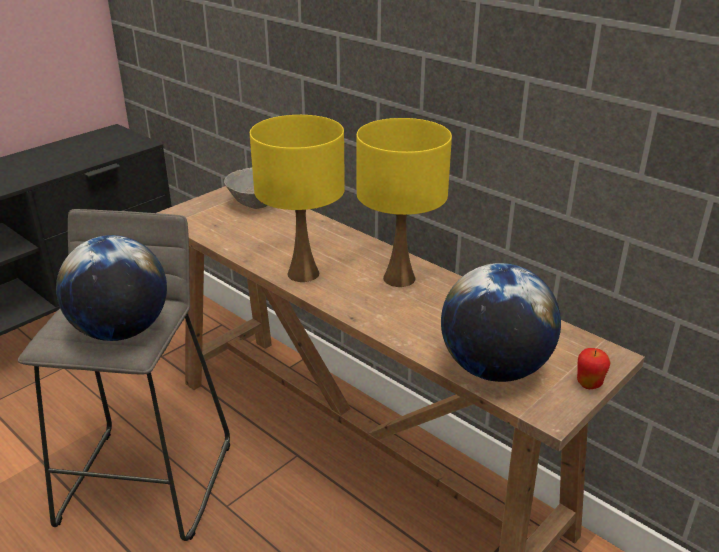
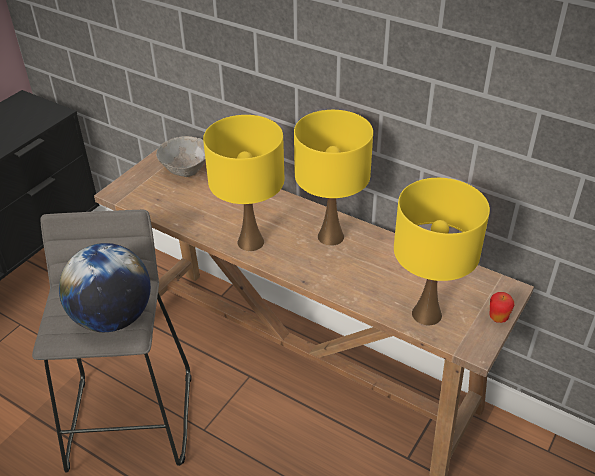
camera: 10 degrees left, 10 degrees up
globe [441,263,561,382] -> yellow table lamp [394,178,490,325]

